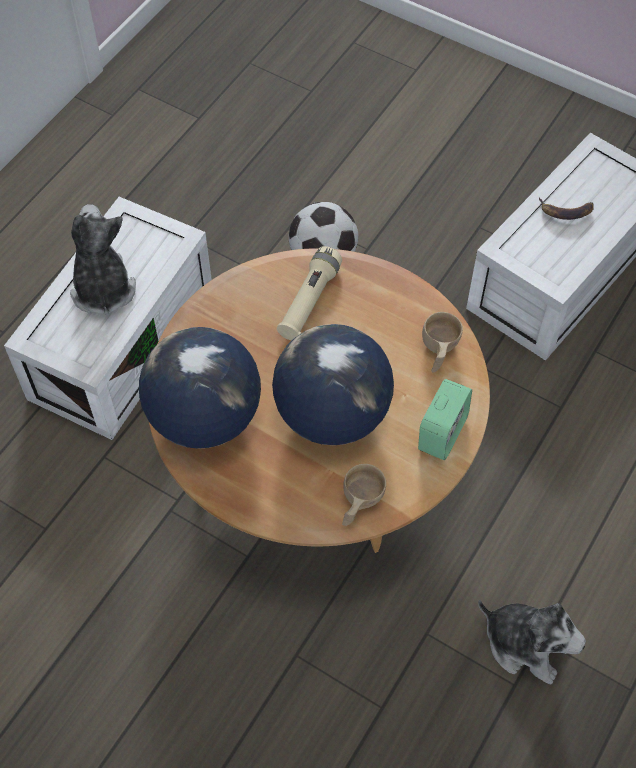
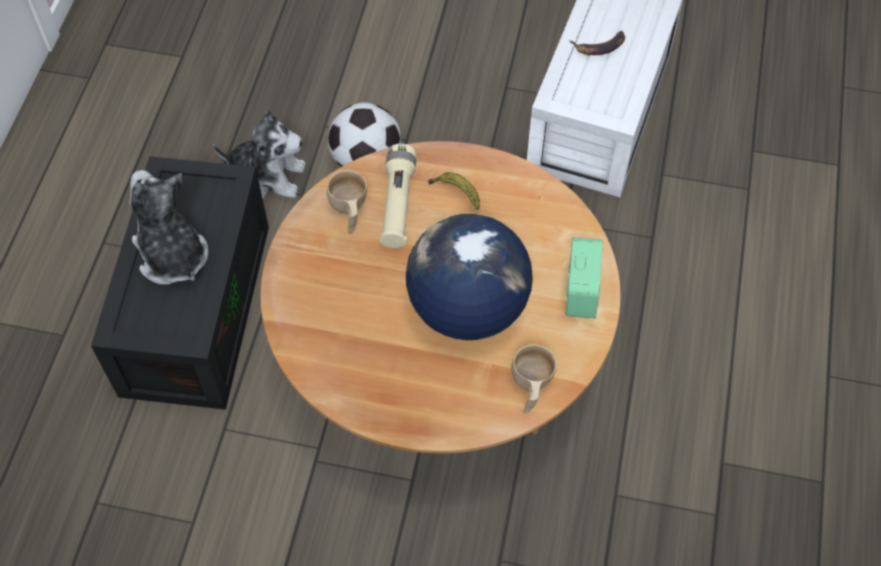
camera: 20 degrees left, 0 degrees up
white storage box [4,197,212,440] -> black storage box [91,156,269,410]
globe [139,327,261,449] -> none
beige cup [422,312,463,372] -> beige cup moved to [327,170,367,233]
plush toy [478,600,586,685] -> plush toy moved to [213,110,306,199]
none -> banana [428,172,480,210]

